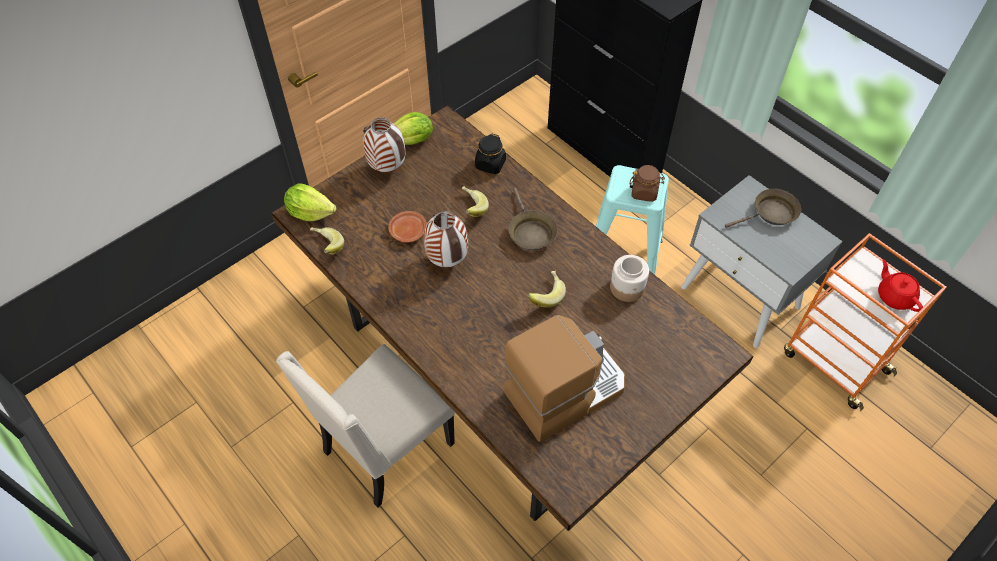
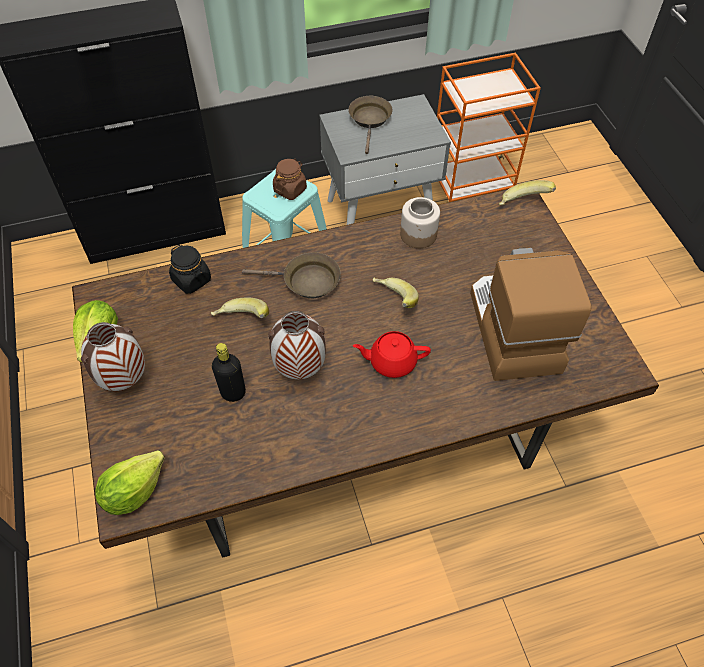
camera: 65 degrees left, 0 degrees up
beige chair [276,344,455,508] -> none
banana [310,227,344,254] -> banana moved to [499,180,556,205]
brown plate [388,211,427,243] -> black bottle [212,343,246,402]
red teapot [878,259,923,312] -> red teapot moved to [353,331,431,378]

